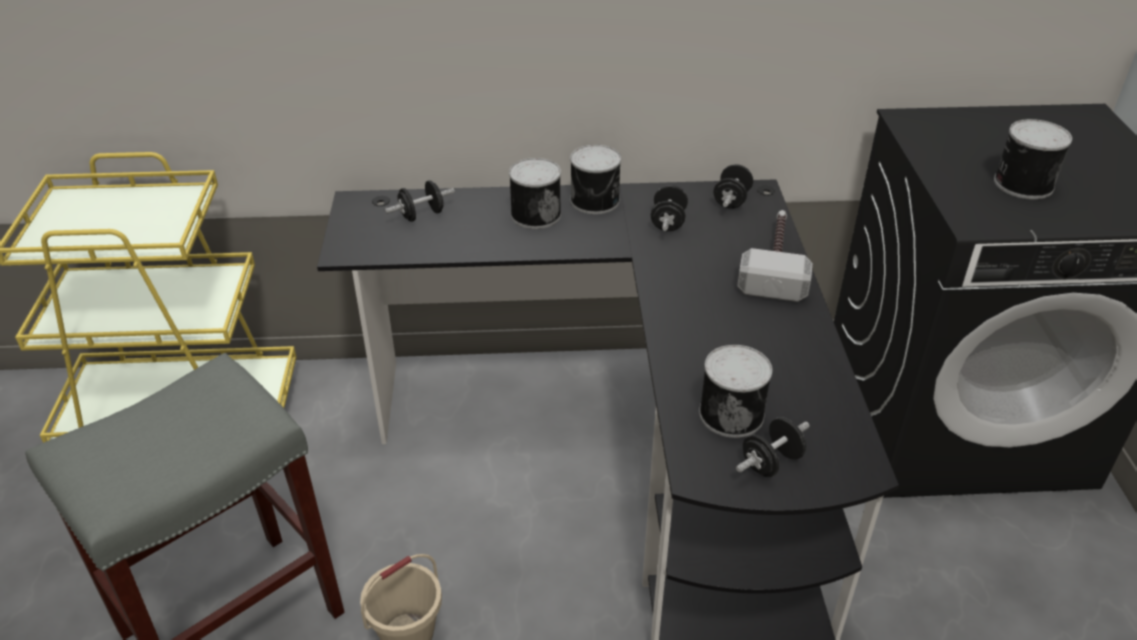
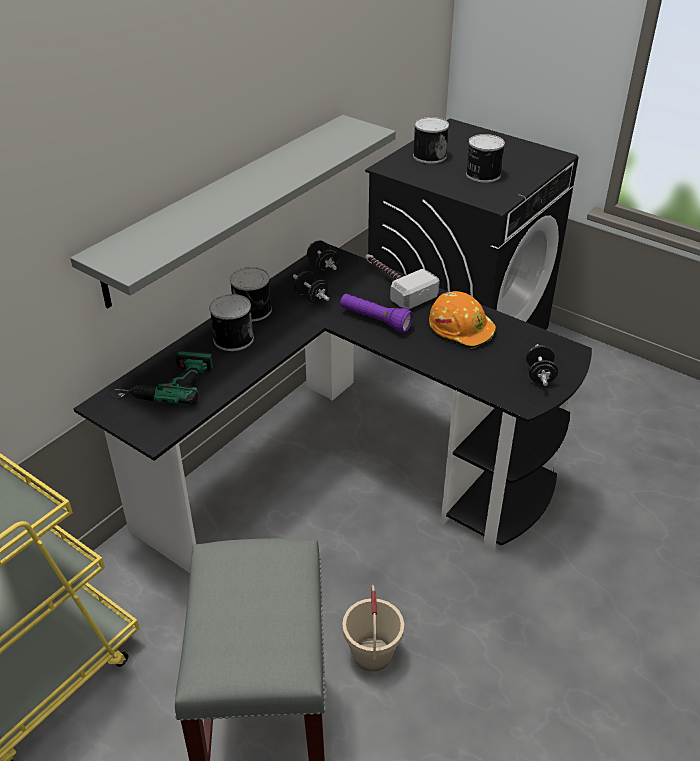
camera: 50 degrees left, 0 degrees up
black dumbbell [385,180,455,222] -> power drill [115,350,213,405]
can [699,345,772,438] -> can moved to [413,117,449,164]
none -> grey shelf [70,115,396,309]
none -> purple flashlight [340,294,413,333]
none -> orange hard hat [429,291,496,349]

